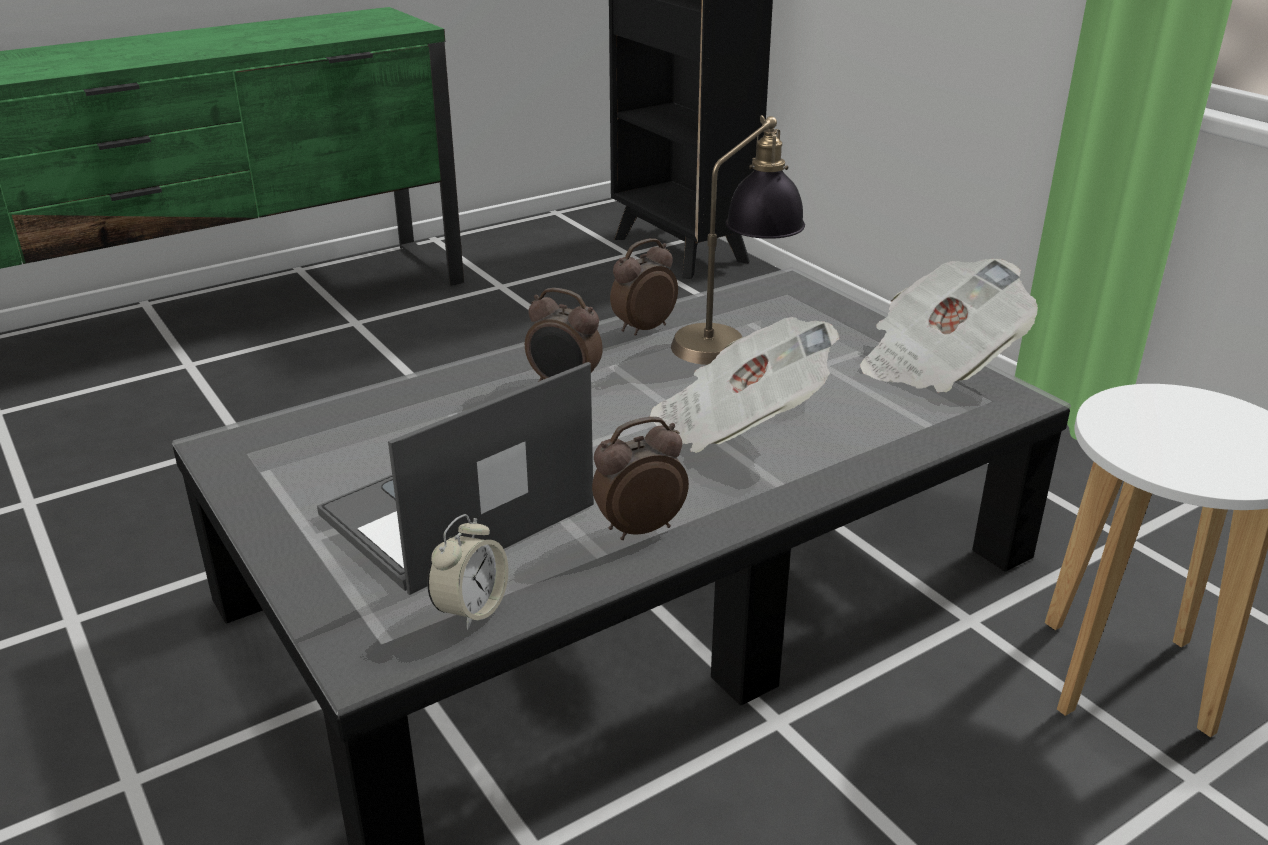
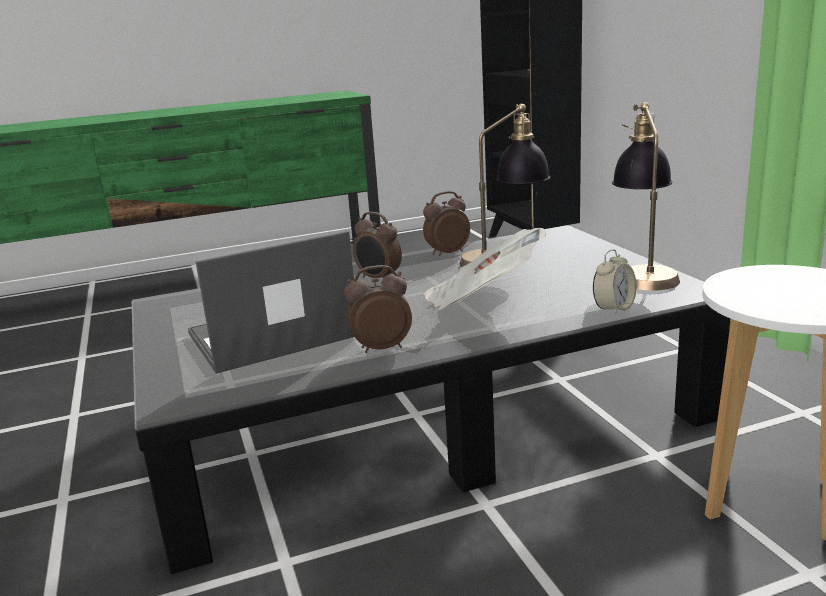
camera: 15 degrees right, 10 degrees down
alarm clock [427,514,509,630] -> alarm clock moved to [593,249,636,316]
newspaper [860,259,1038,392] -> table lamp [612,102,680,291]

